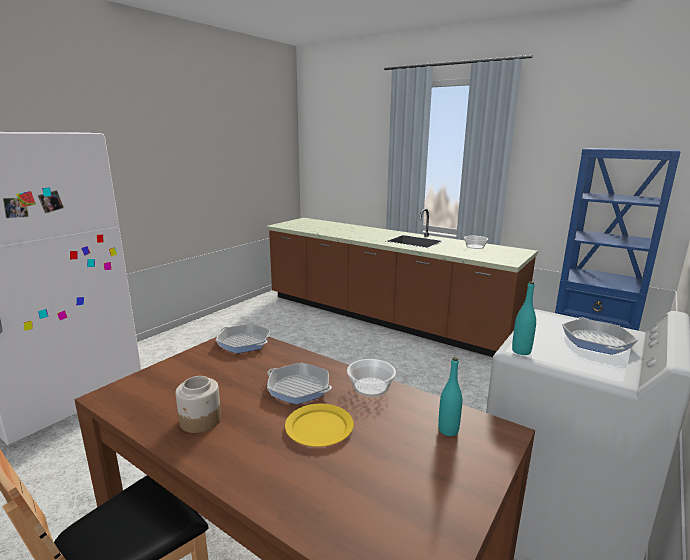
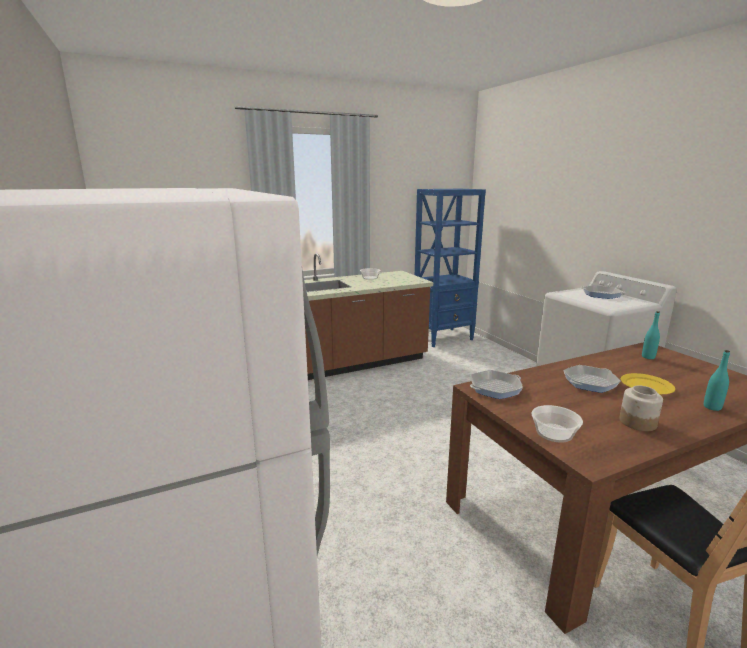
camera: 60 degrees left, 0 degrees up
bowl [347,359,396,397] -> bowl moved to [531,405,583,443]
turquoise bottle [512,281,536,355] -> turquoise bottle moved to [704,350,730,411]

